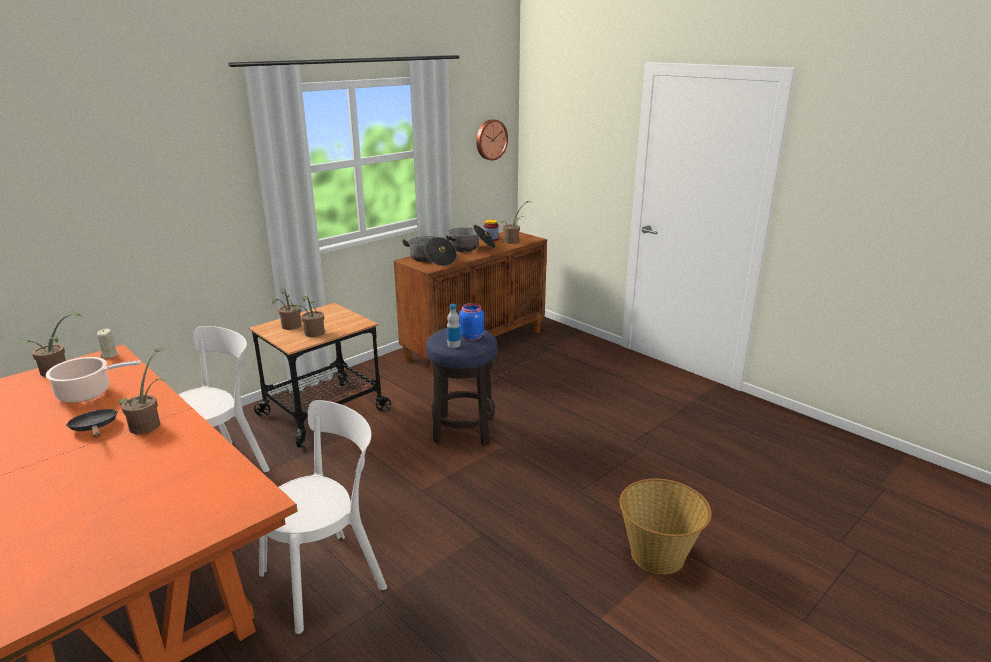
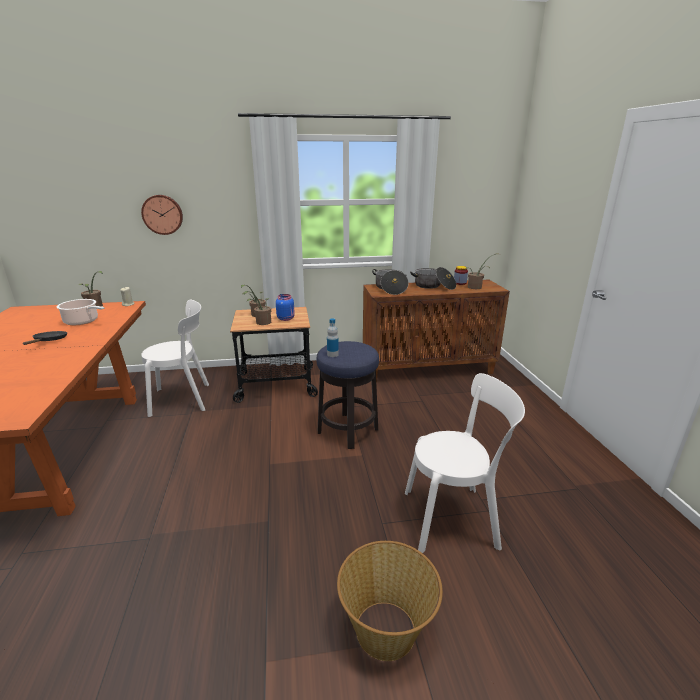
camera: 35 degrees right, 0 degrees up
potted plant [119,348,167,434] -> none
white chair [259,400,387,634] -> white chair moved to [405,373,525,553]
blue jar [459,303,484,341] -> blue jar moved to [276,294,295,321]
wall clock [476,119,508,160] -> wall clock moved to [141,195,183,235]

